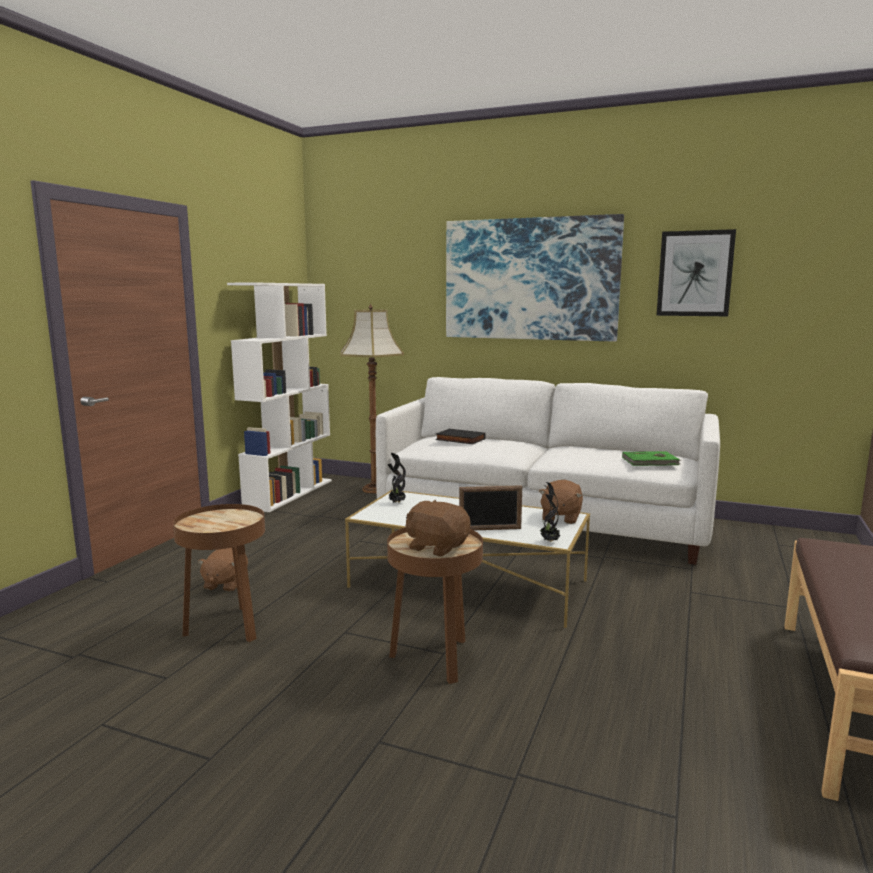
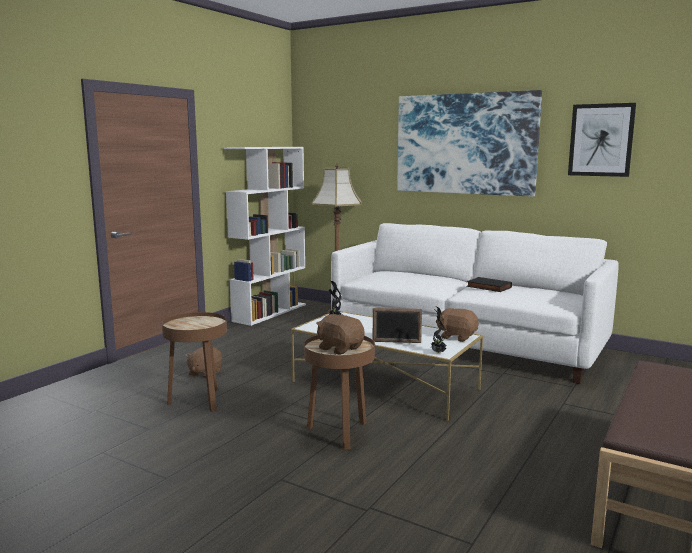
camera: 10 degrees right, 0 degrees up
black book [435,429,486,444] -> black book moved to [466,277,512,292]
brown plush toy [539,480,583,524] -> brown plush toy turned 90 degrees clockwise [436,308,479,342]
green book [622,451,682,466] -> none

